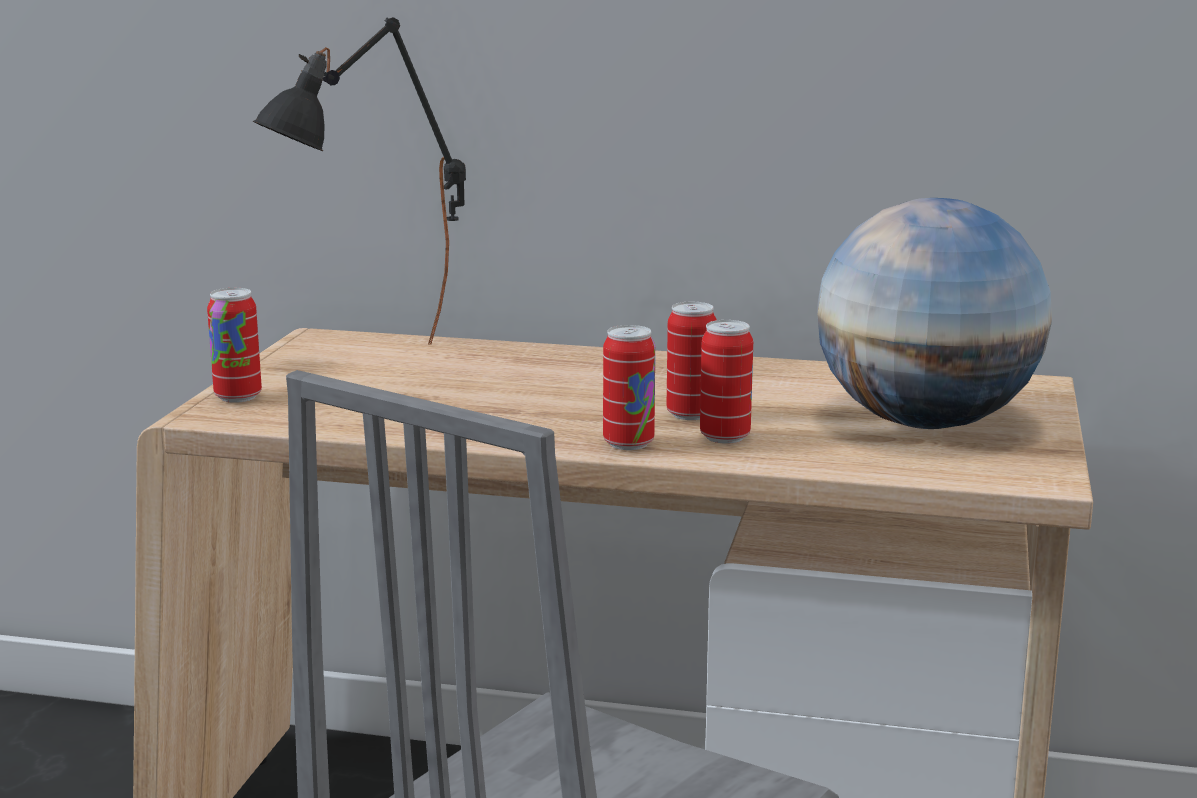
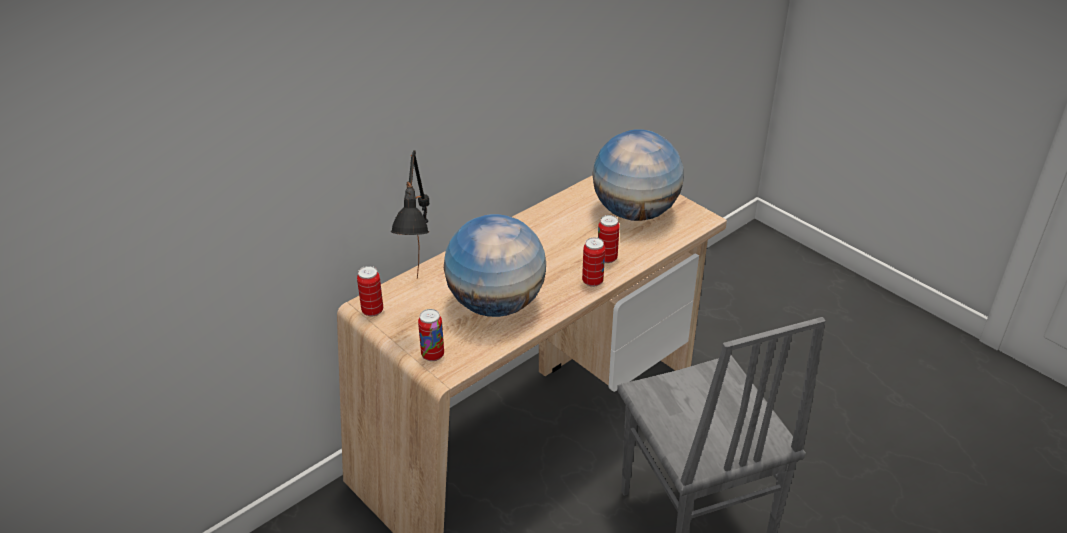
camera: 55 degrees left, 20 degrees up
can [667,302,717,420] -> can moved to [357,266,383,316]
none -> globe [444,214,546,317]

